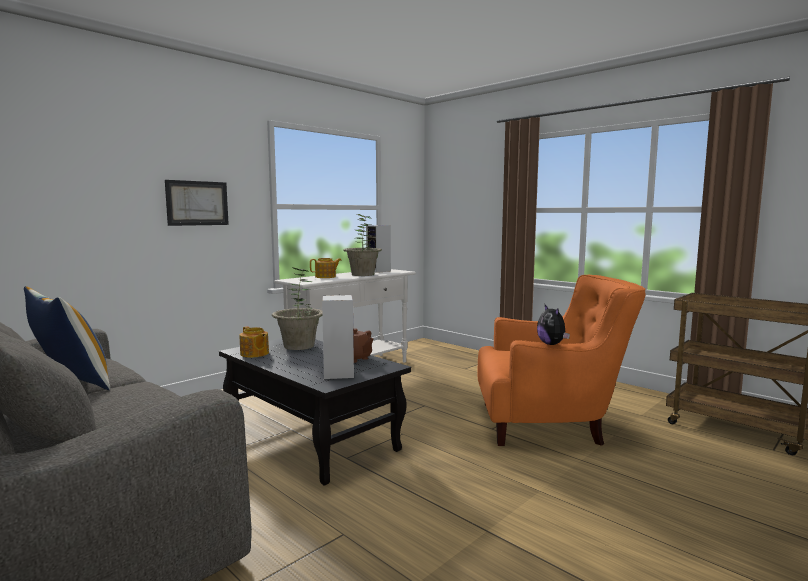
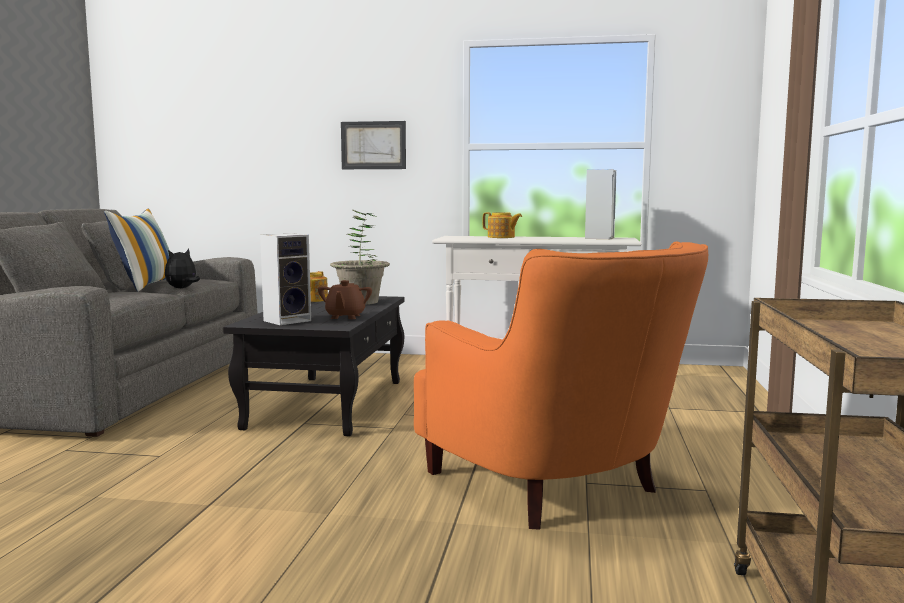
camera: 55 degrees right, 0 degrees up
potted plant [343,214,382,276] -> none
plush toy [537,305,570,345] -> plush toy moved to [165,249,200,288]

